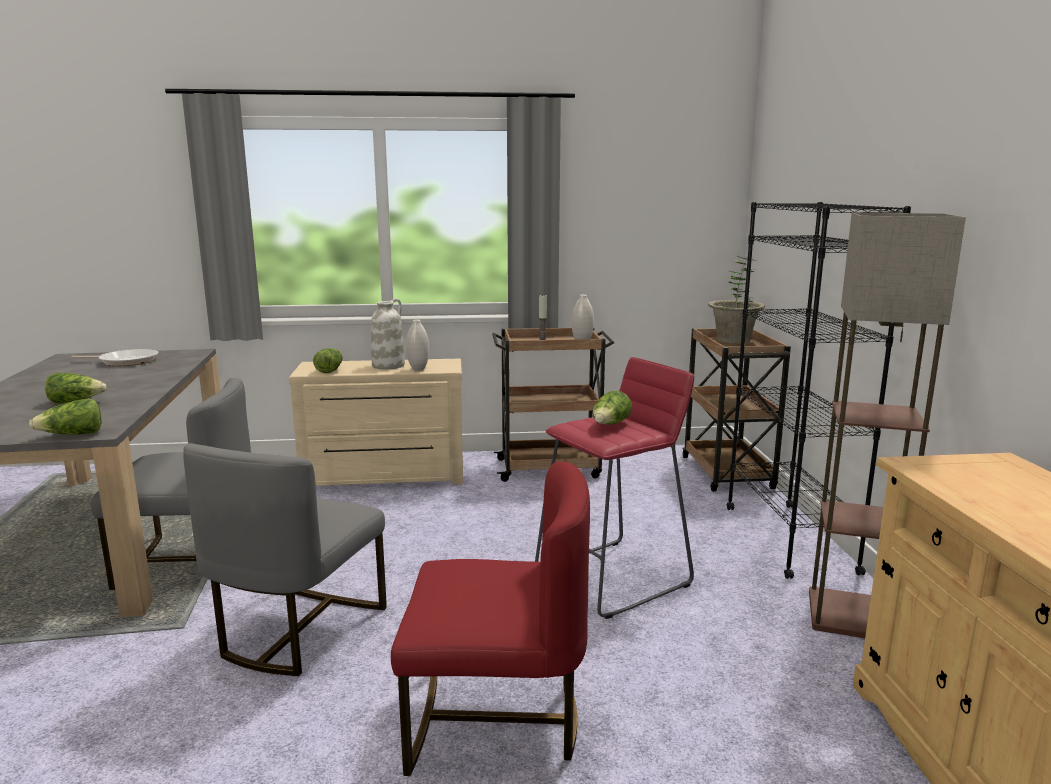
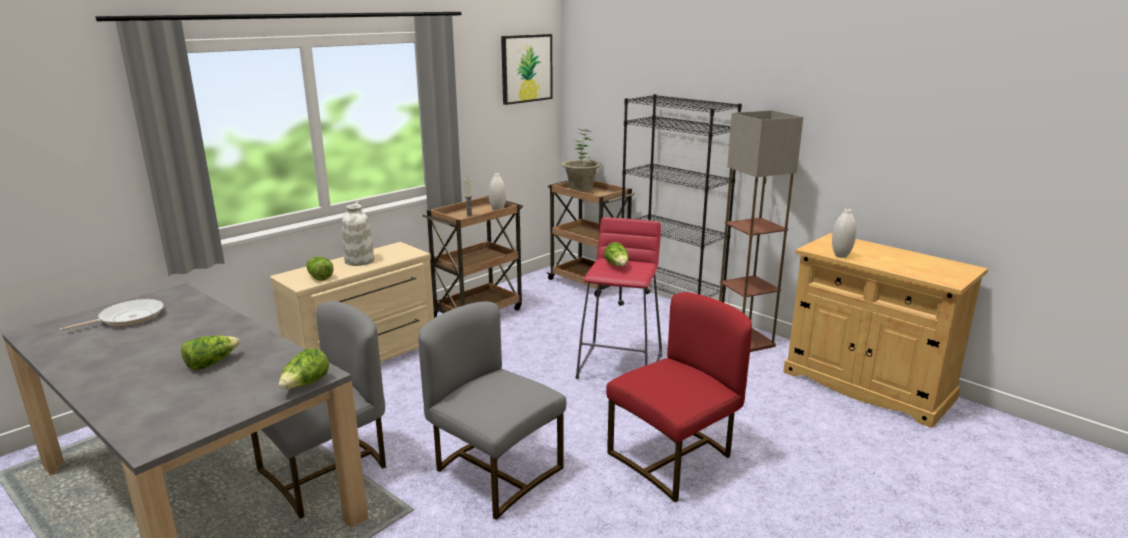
camera: 40 degrees left, 5 degrees up
grey chair [183,443,387,676] -> grey chair turned 150 degrees clockwise [418,301,566,520]
white vase [406,319,429,371] -> white vase moved to [832,209,857,258]
none -> picture [501,34,553,105]

